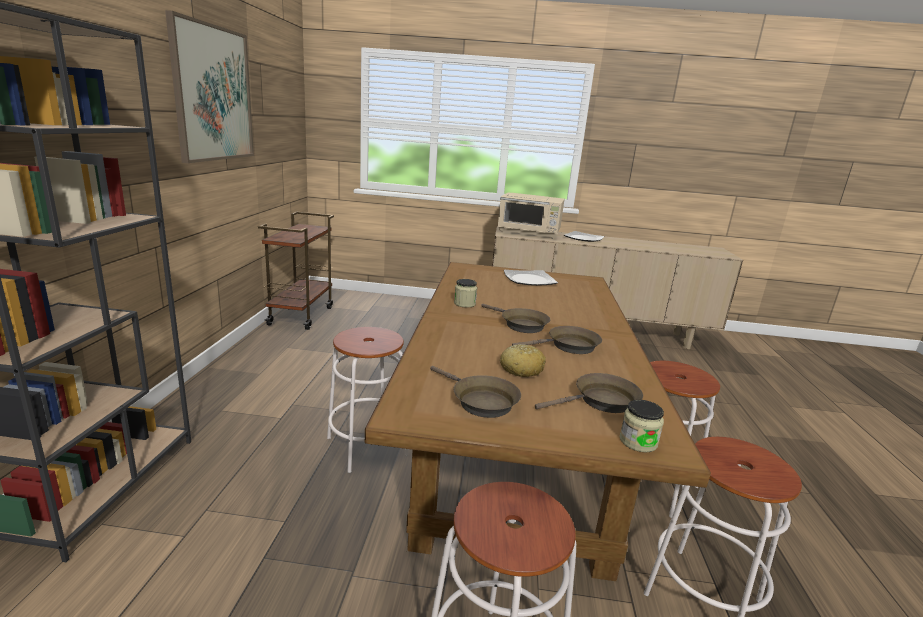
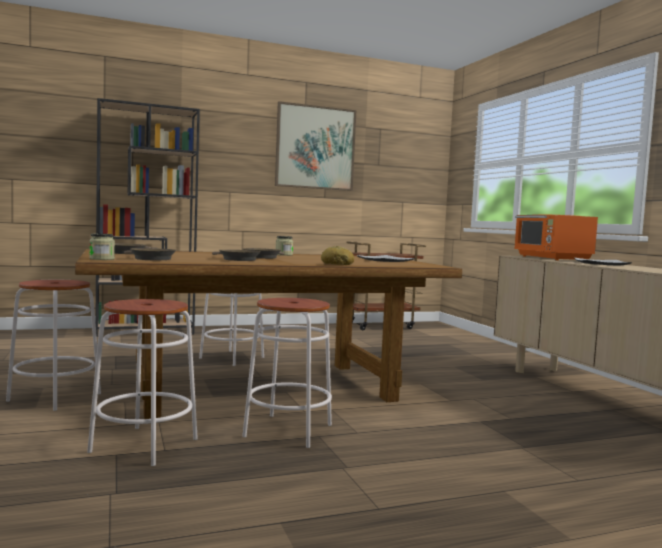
camera: 65 degrees right, 15 degrees down
beige microwave [498,192,565,239] -> orange microwave [514,214,598,261]
bread [500,344,546,377] -> bread moved to [321,246,354,265]

